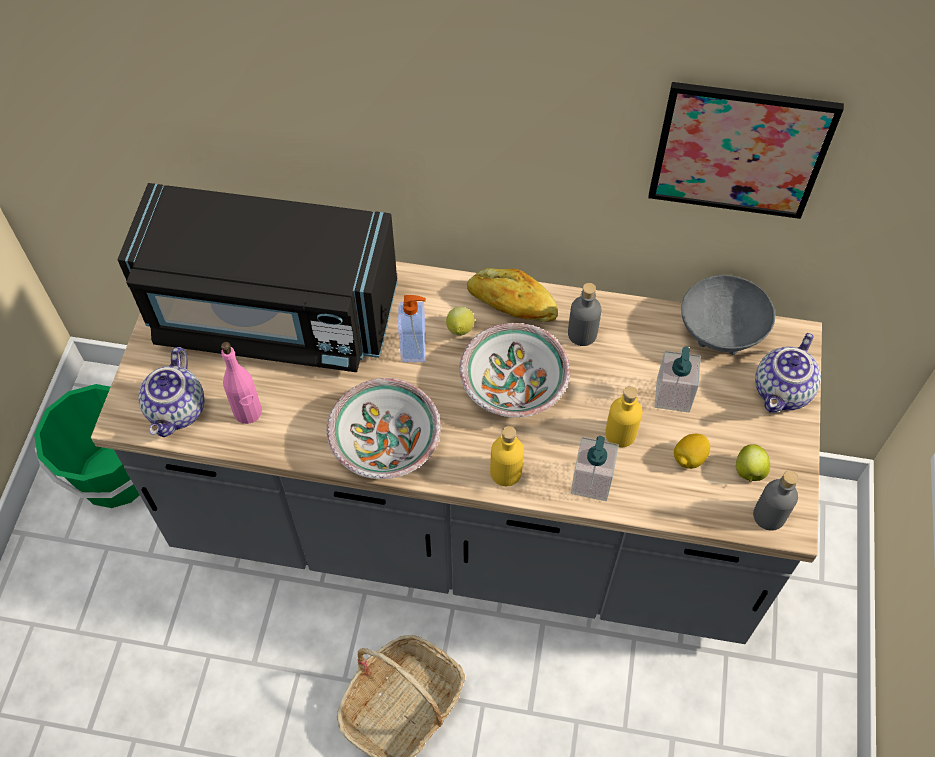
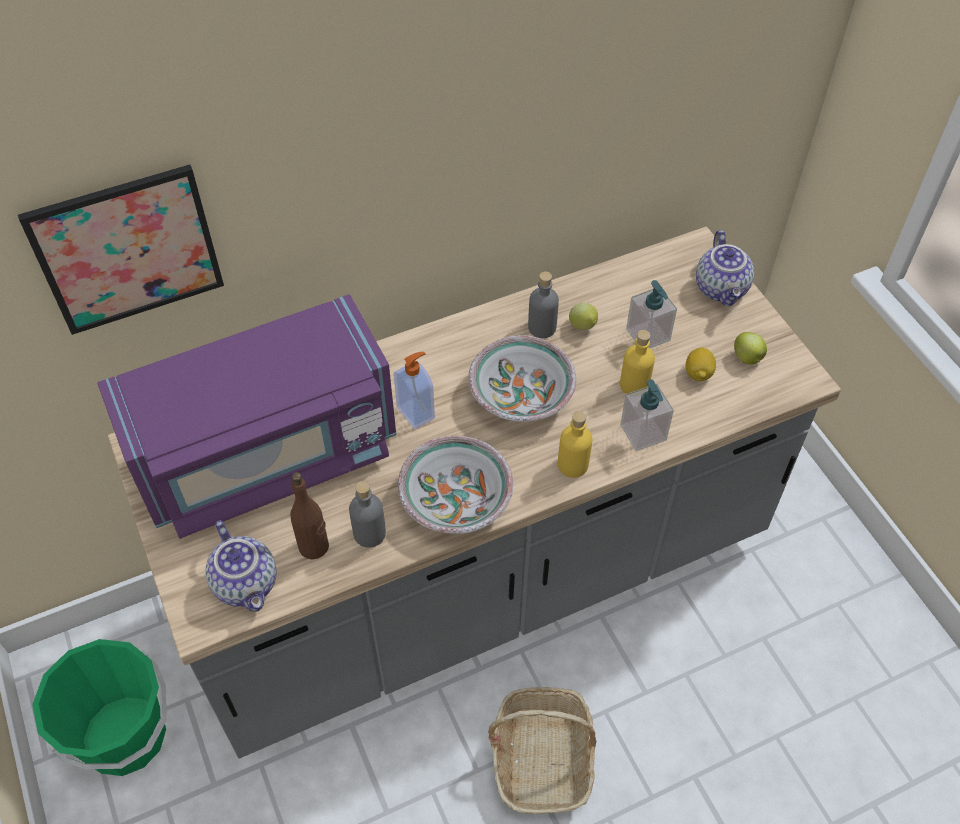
camera: 35 degrees left, 5 degrees down
black microwave [118,183,397,372] -> purple microwave [97,294,397,539]
pink bottle [221,342,262,424] -> brown bottle [290,472,329,560]
lemon [446,307,475,336] -> lemon moved to [569,303,598,330]
bread [467,268,558,321] -> none
picture [648,82,844,219] -> picture moved to [18,164,224,335]
grey bowl [681,275,775,355] -> none
grey bottle [753,471,798,531] -> grey bottle moved to [349,481,386,548]

